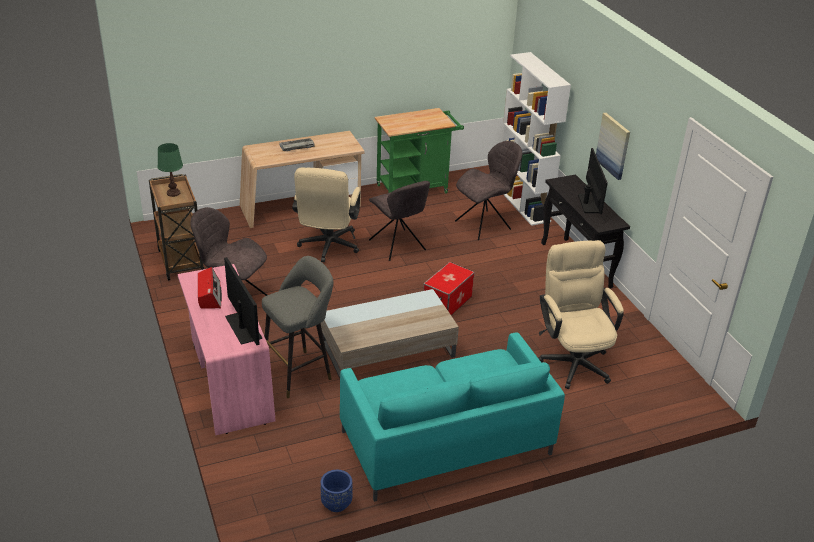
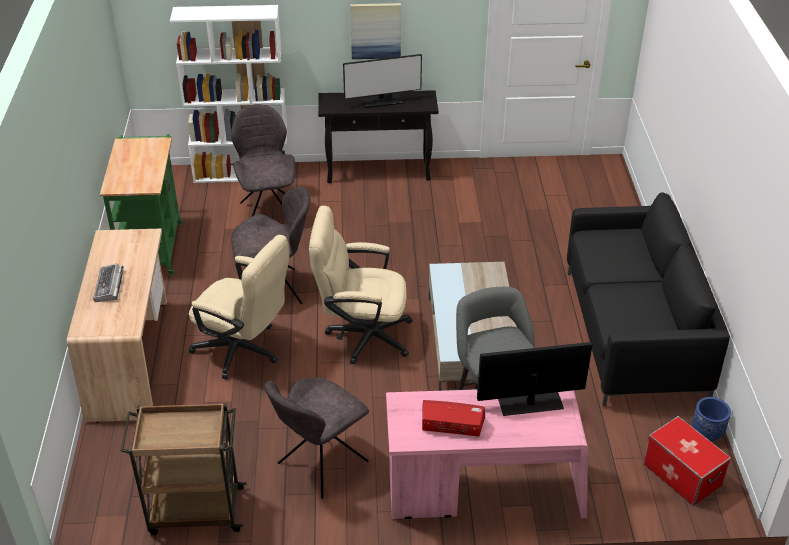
camera: 70 degrees left, 5 degrees up
green table lamp [157,143,183,197] -> none
turquoise sofa [340,332,565,502] -> black sofa [567,192,730,406]
storage box [423,262,475,315] -> storage box moved to [643,416,731,506]
beige office chair [538,240,624,389] -> beige office chair moved to [309,206,413,364]
monitor [578,148,608,214] -> monitor turned 150 degrees clockwise [343,54,422,108]

